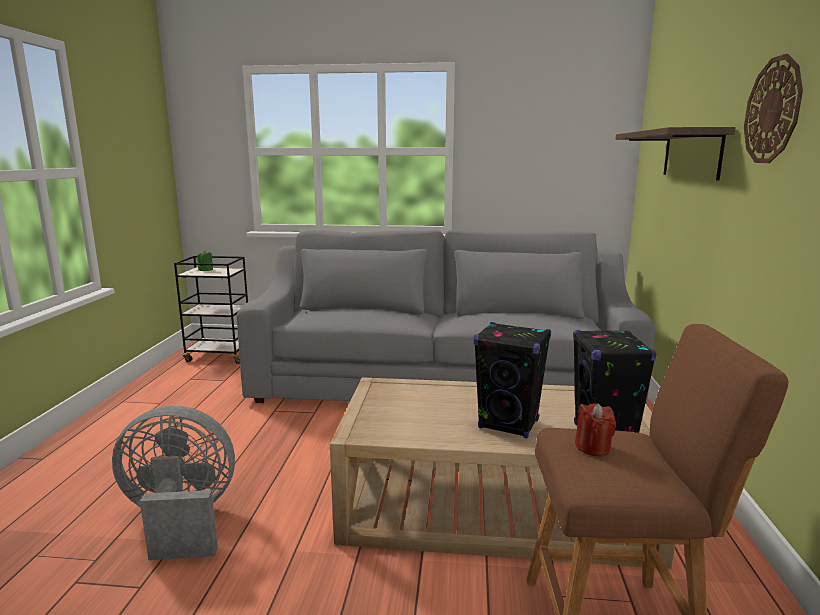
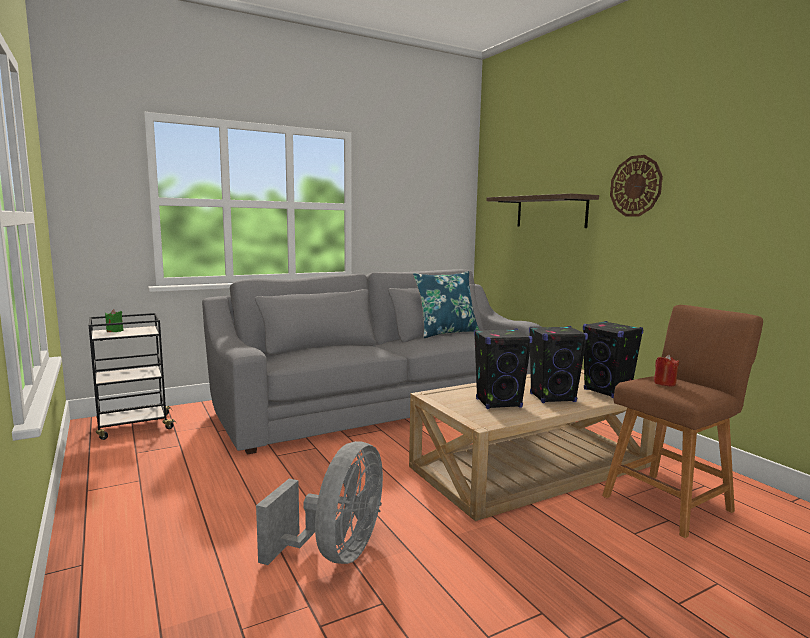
camera: 35 degrees left, 5 degrees down
grey fan [112,406,235,560] -> grey fan turned 150 degrees clockwise [256,441,383,565]
none -> blue pillow [413,271,479,338]
none -> black speaker [474,329,533,409]

